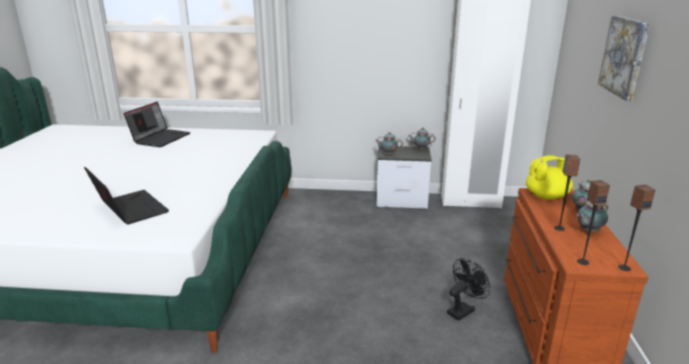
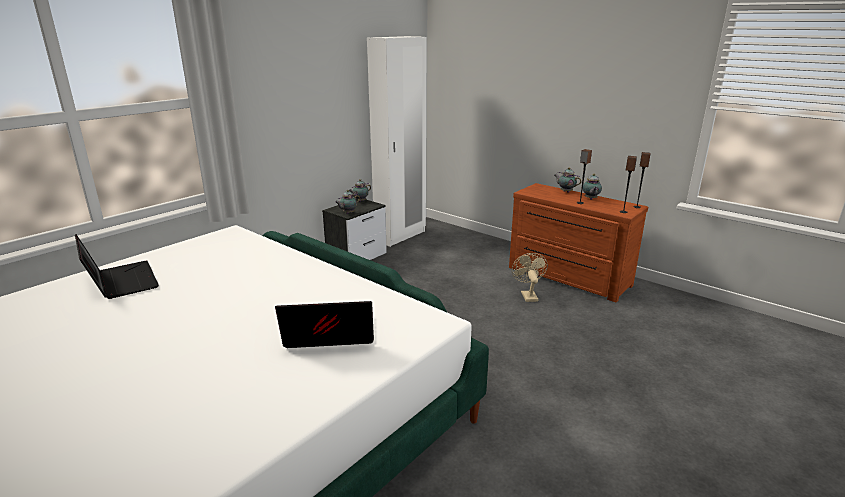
camera: 55 degrees left, 0 degrees up
black fan [447,258,490,321] -> beige fan [512,253,548,302]
yellow teapot [526,155,573,200] -> none
picture [598,16,650,101] -> none

